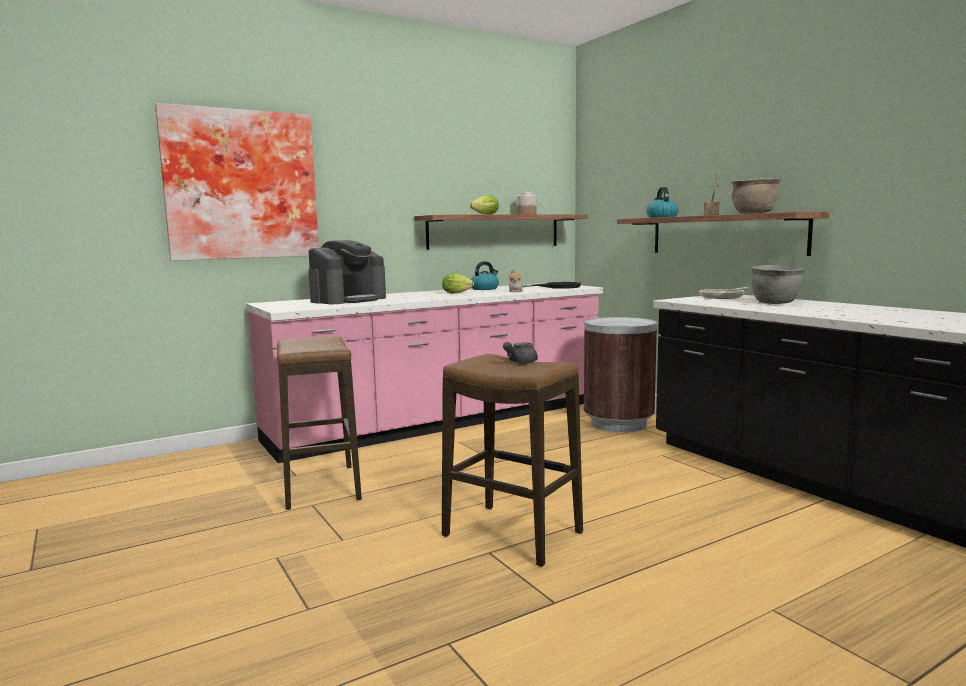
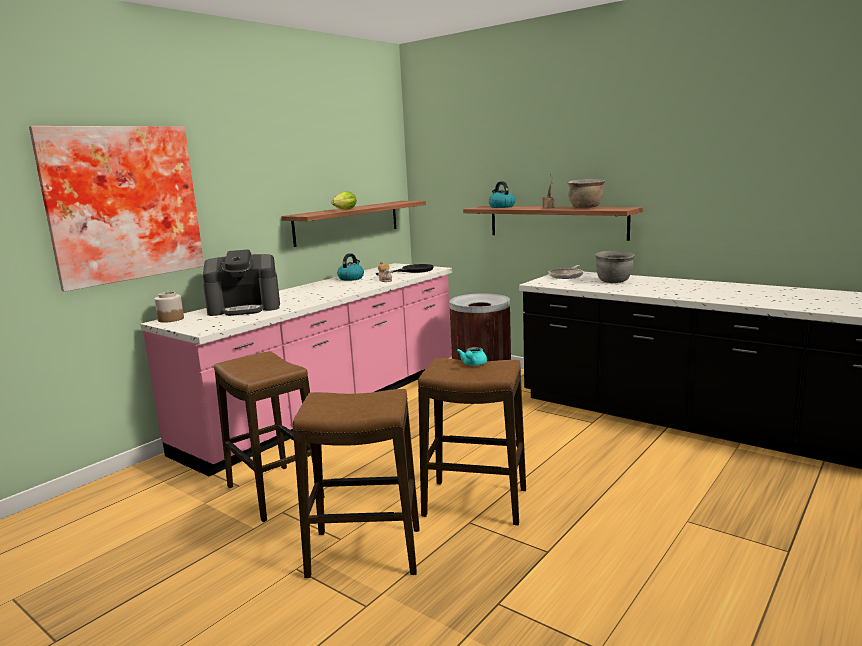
camera: 20 degrees left, 5 degrees up
coffee machine [309,240,386,304] -> coffee machine turned 60 degrees clockwise [203,250,280,316]
lettuce [442,273,474,294] -> none
grey teapot [503,342,538,363] -> turquoise teapot [457,347,487,366]
jar [516,192,537,214] -> jar moved to [154,292,184,323]
none -> stool [293,389,420,578]

